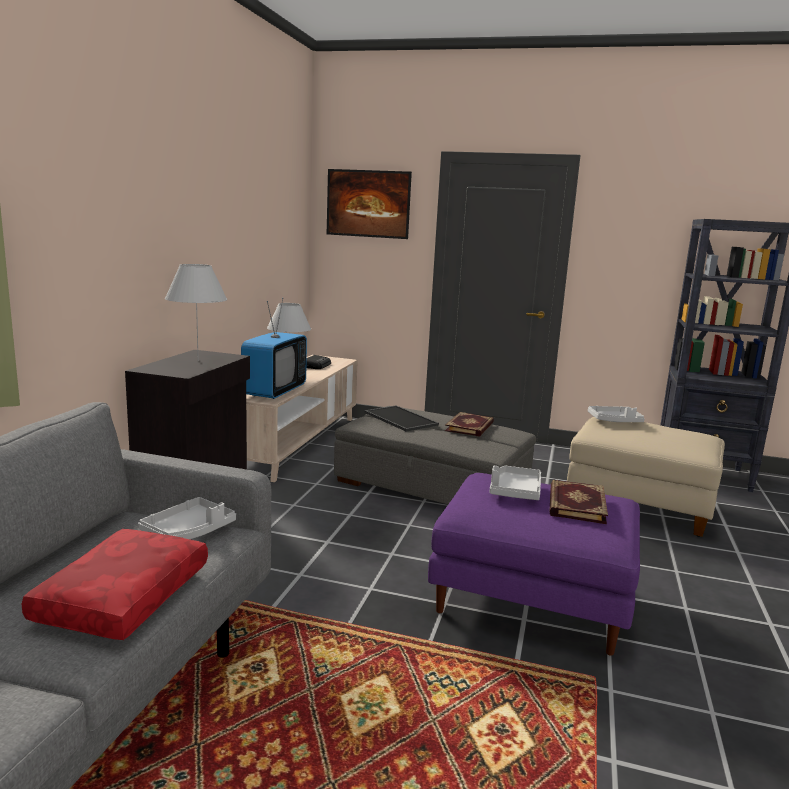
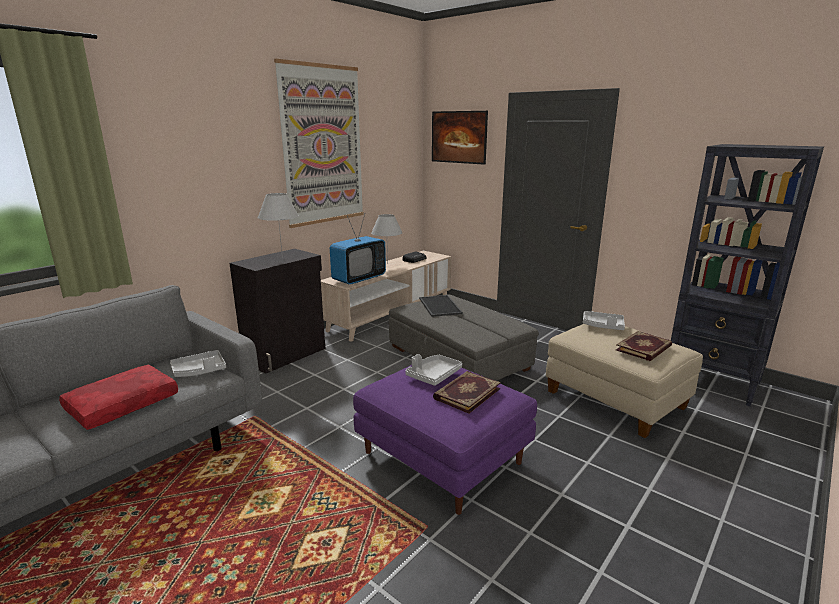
camera: 25 degrees right, 5 degrees up
book [445,412,494,436] -> book moved to [616,331,672,361]
none -> picture [274,59,363,228]

